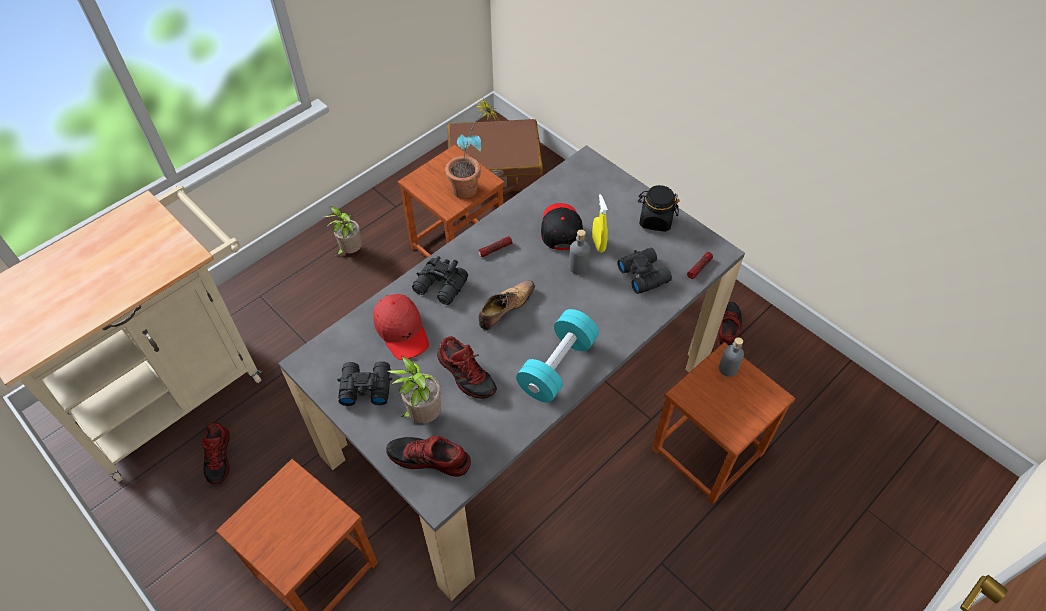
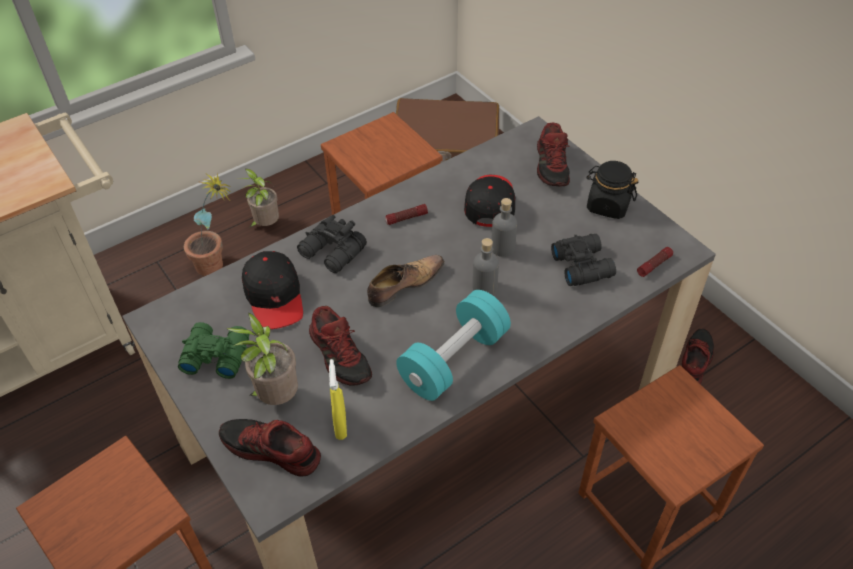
camera: 10 degrees right, 5 degrees down
shoe [202,423,230,484] -> shoe moved to [537,123,570,186]
black binoculars [337,361,392,406] -> green binoculars [178,322,249,379]
red cap [373,294,429,360] -> black cap [242,251,303,329]
potted plant [445,98,498,199] -> potted plant moved to [184,173,230,276]
yellow spray bottle [592,194,608,252] -> yellow spray bottle moved to [329,359,347,440]
grey bottle [719,337,744,377] -> grey bottle moved to [472,238,499,295]

